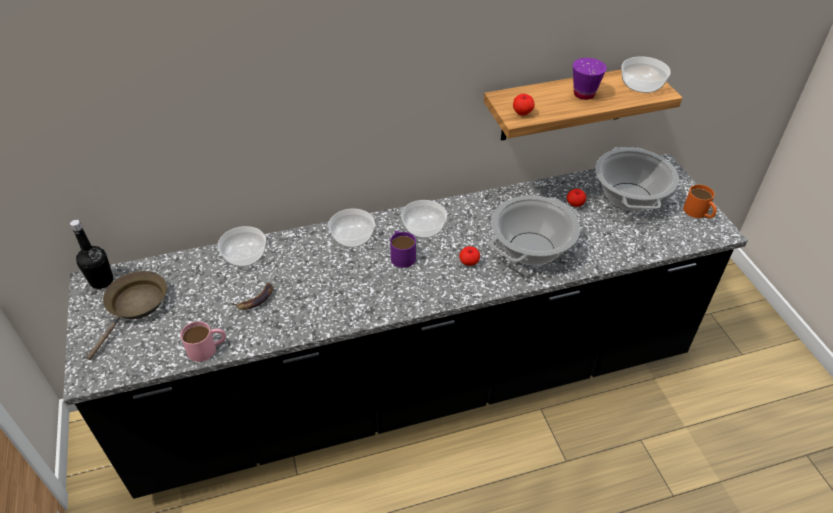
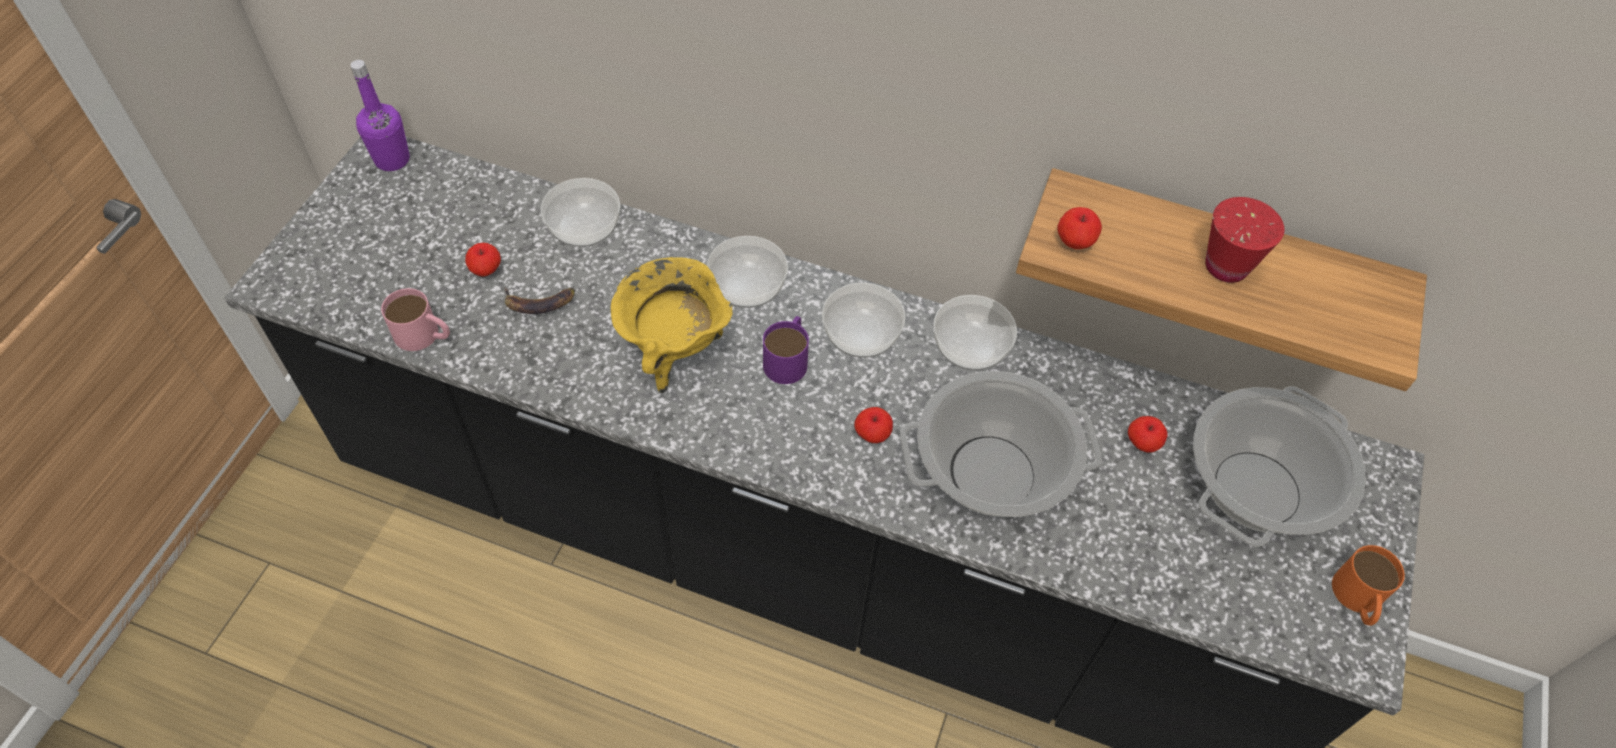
camera: 35 degrees right, 10 degrees up
black bottle [70,220,113,289] -> purple bottle [350,60,410,171]
brown frying pan [86,271,167,360] -> none
purple cup [573,58,607,100] -> red cup [1206,197,1284,283]
bowl [621,56,671,93] -> bowl moved to [933,295,1017,370]
none -> apple [465,243,501,277]
none -> yellow cooking pot [611,257,733,393]

